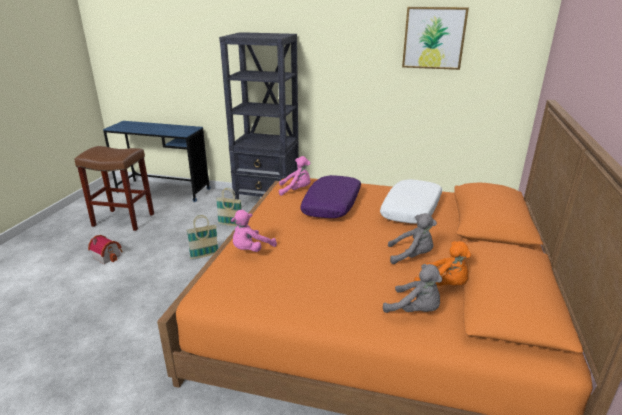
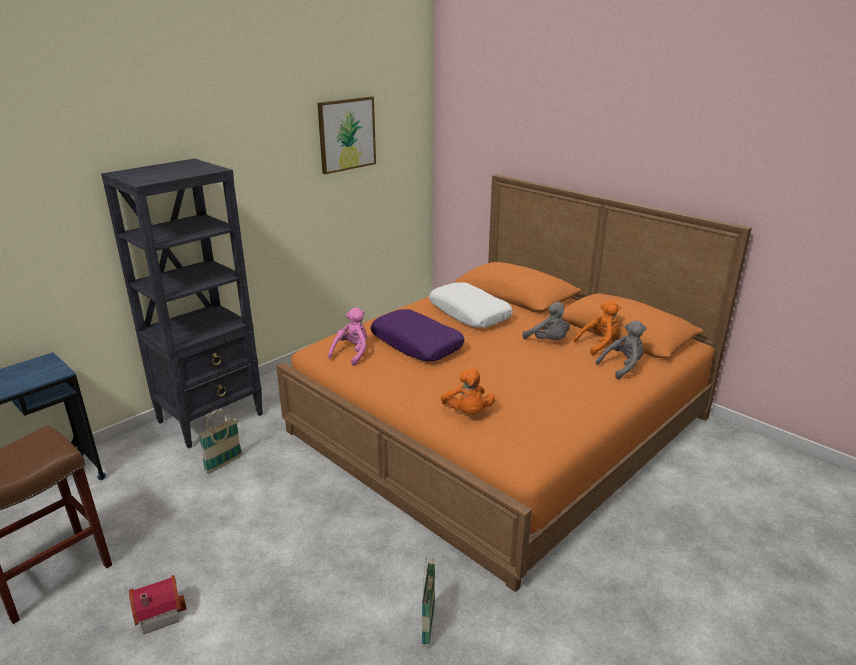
camera: 60 degrees left, 0 degrees up
basket [186,215,218,260] -> basket moved to [422,557,435,647]
pink plush toy [231,210,277,252] -> orange plush toy [441,369,495,414]
grey plush toy [388,213,437,264] -> grey plush toy turned 105 degrees clockwise [522,302,570,340]

